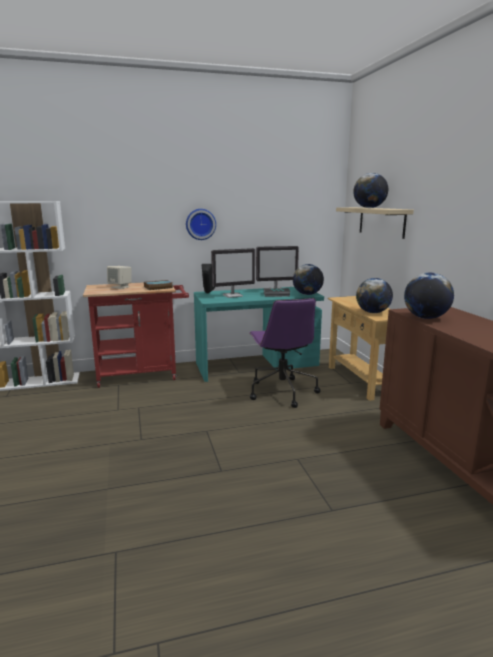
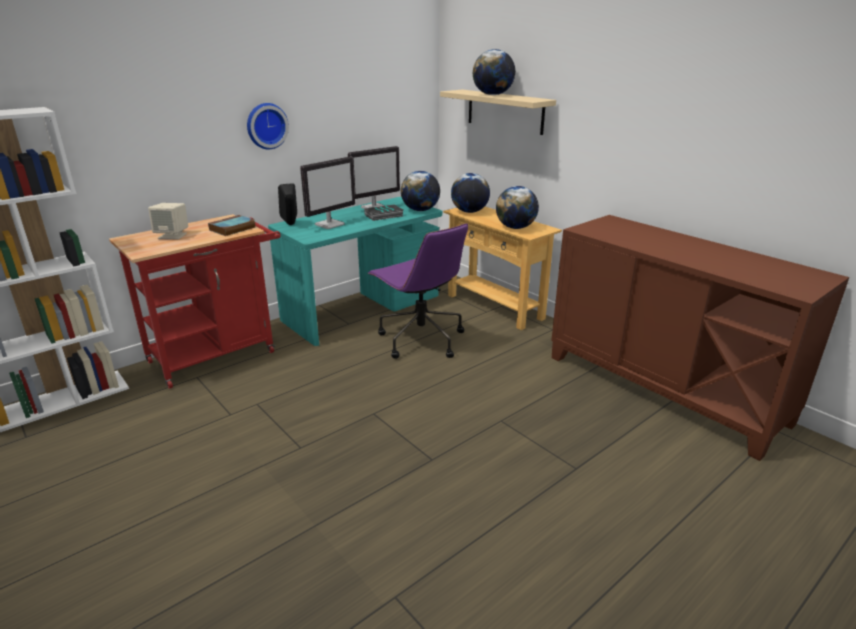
camera: 25 degrees left, 10 degrees up
globe [404,273,454,319] -> globe moved to [451,173,490,213]

